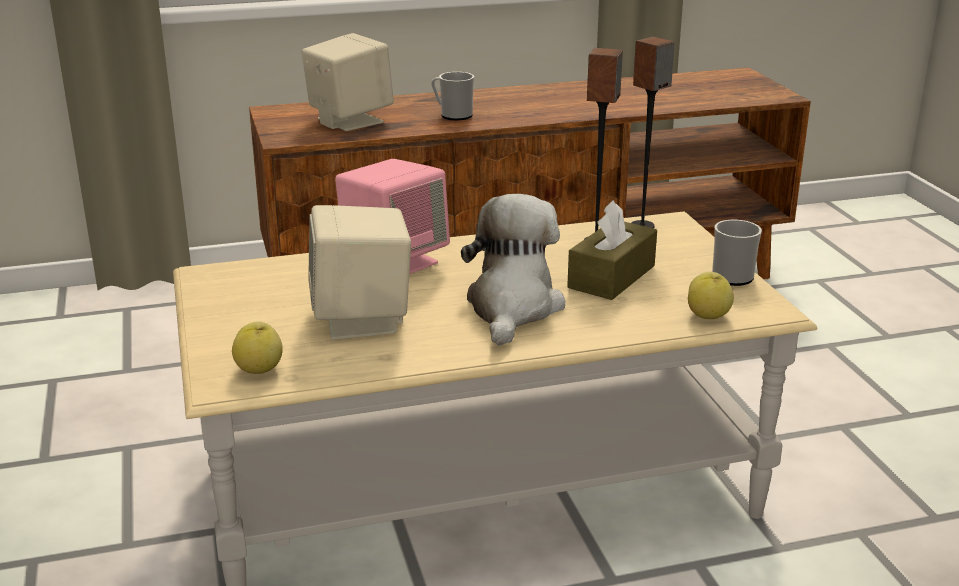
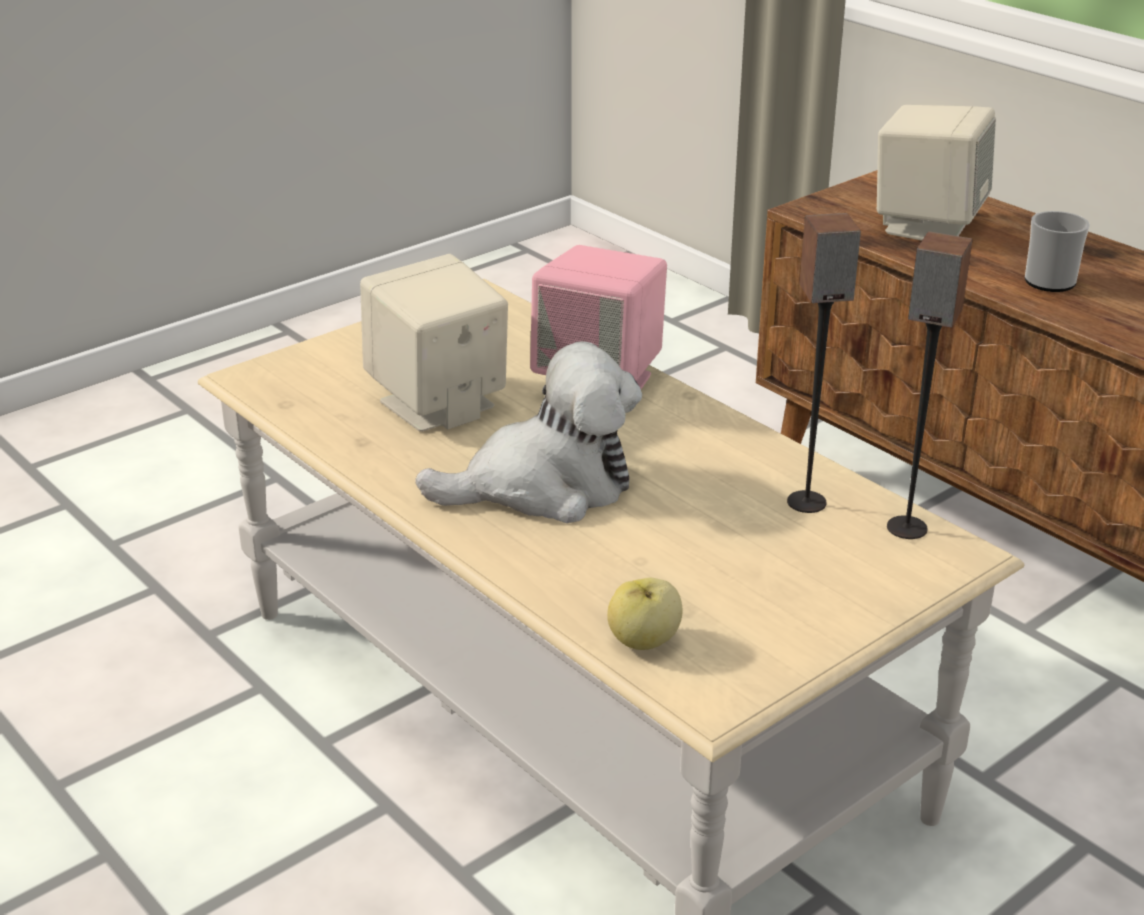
camera: 65 degrees right, 5 degrees up
apple [232,321,283,374] -> none
brown tissue box [567,200,657,300] -> none
mug [712,220,762,286] -> none

